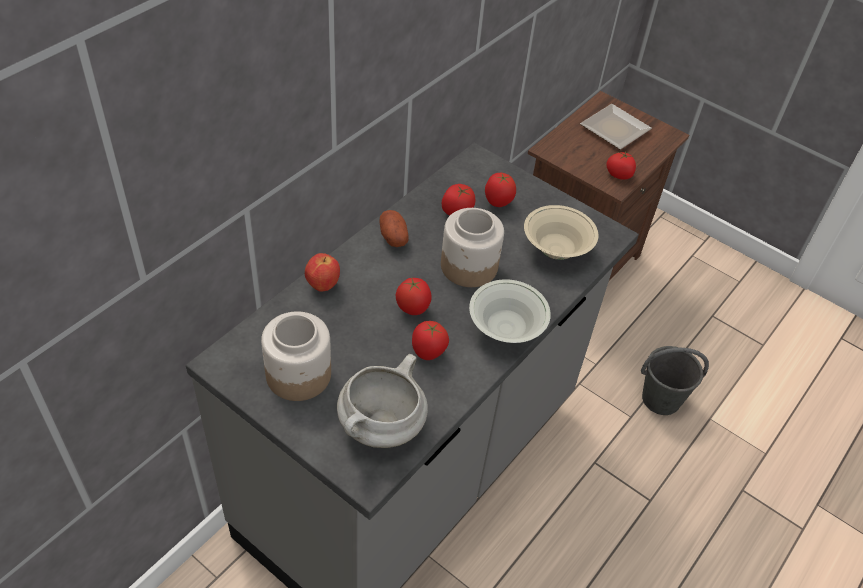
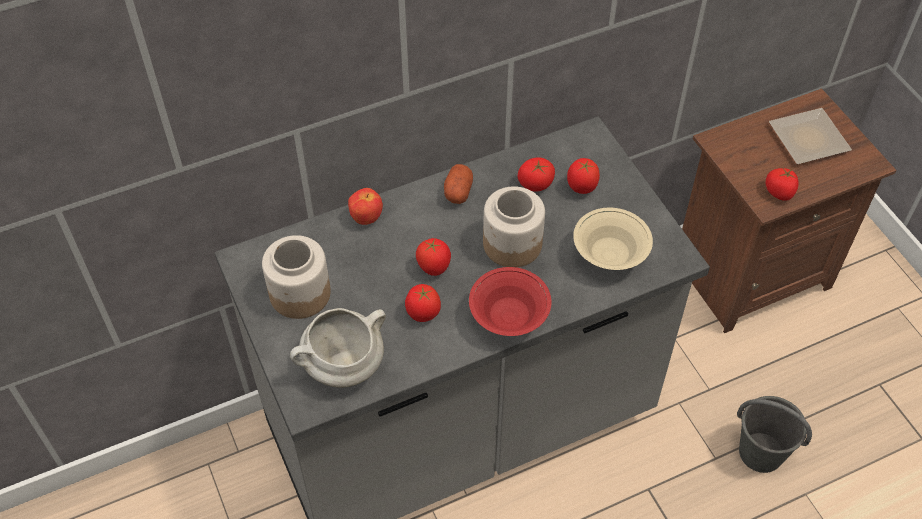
camera: 30 degrees right, 5 degrees up
white bowl [469,279,551,343] -> red bowl [469,267,552,336]

